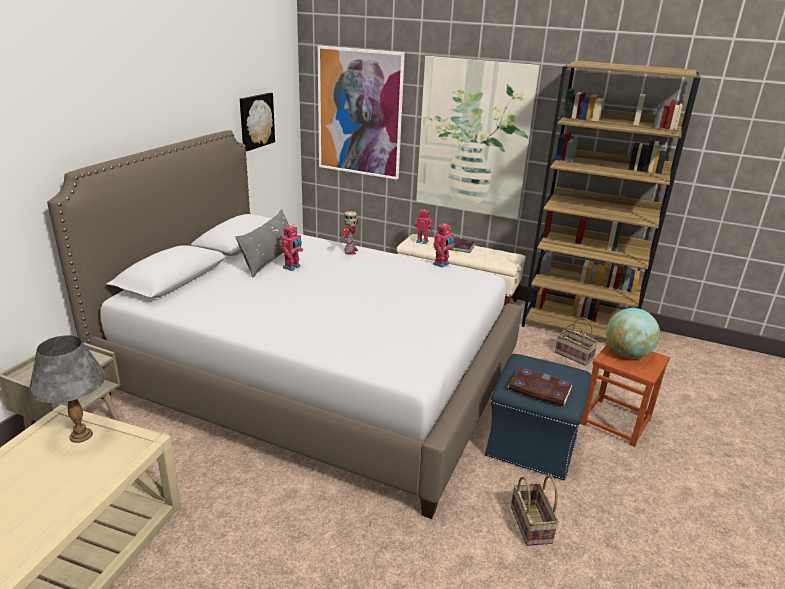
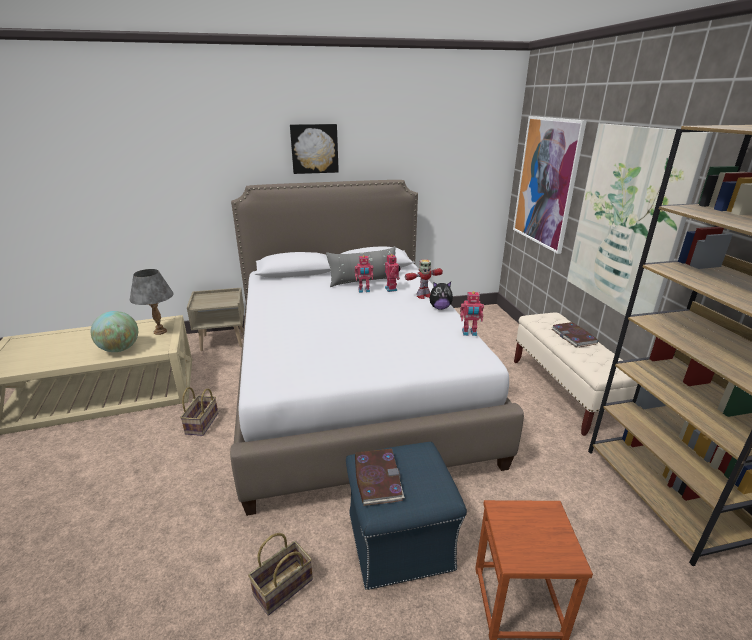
camera: 55 degrees right, 0 degrees up
picture [240,93,275,151] -> picture moved to [290,124,339,174]
toy robot [415,209,432,244] -> toy robot moved to [385,254,400,292]
basket [555,318,598,366] -> basket moved to [180,387,218,436]
globe [606,308,660,358] -> globe moved to [91,311,138,352]
none -> plush toy [429,282,453,310]

